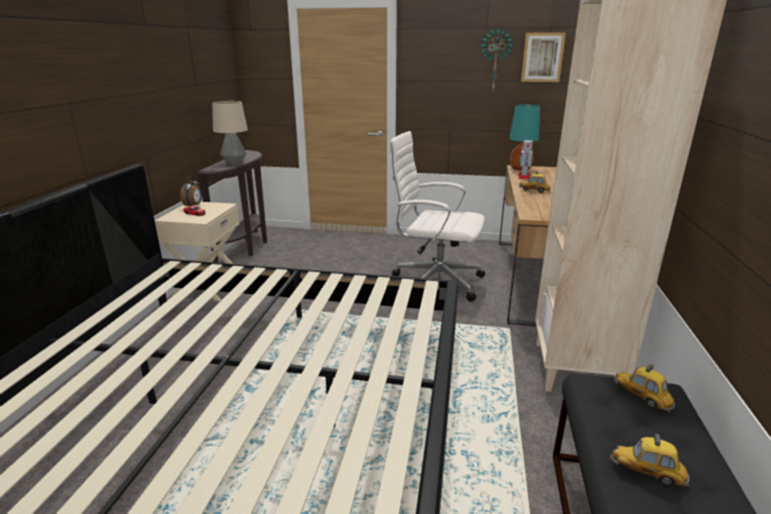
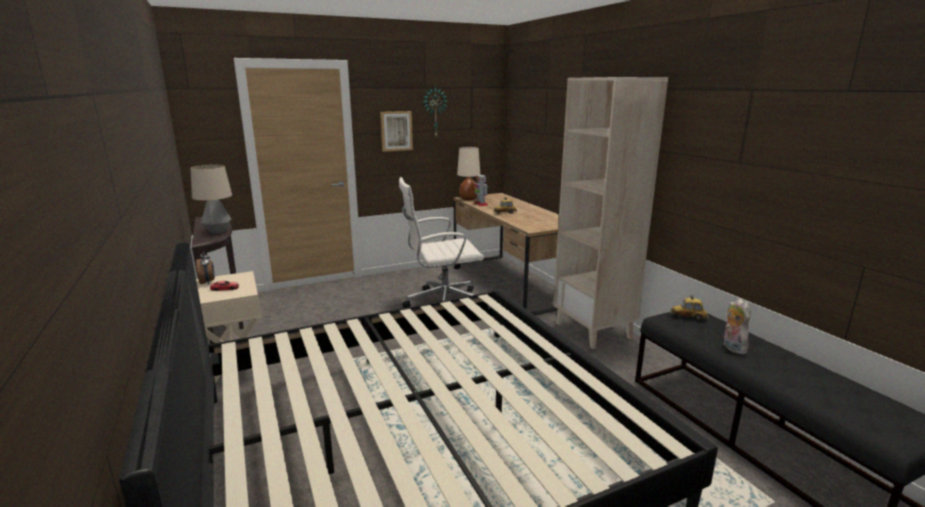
camera: 35 degrees left, 5 degrees down
turquoise table lamp [509,104,540,171] -> beige table lamp [457,147,481,200]
picture [521,33,566,82] -> picture moved to [380,111,413,152]
toy car [611,434,690,486] -> plush toy [724,299,750,354]

